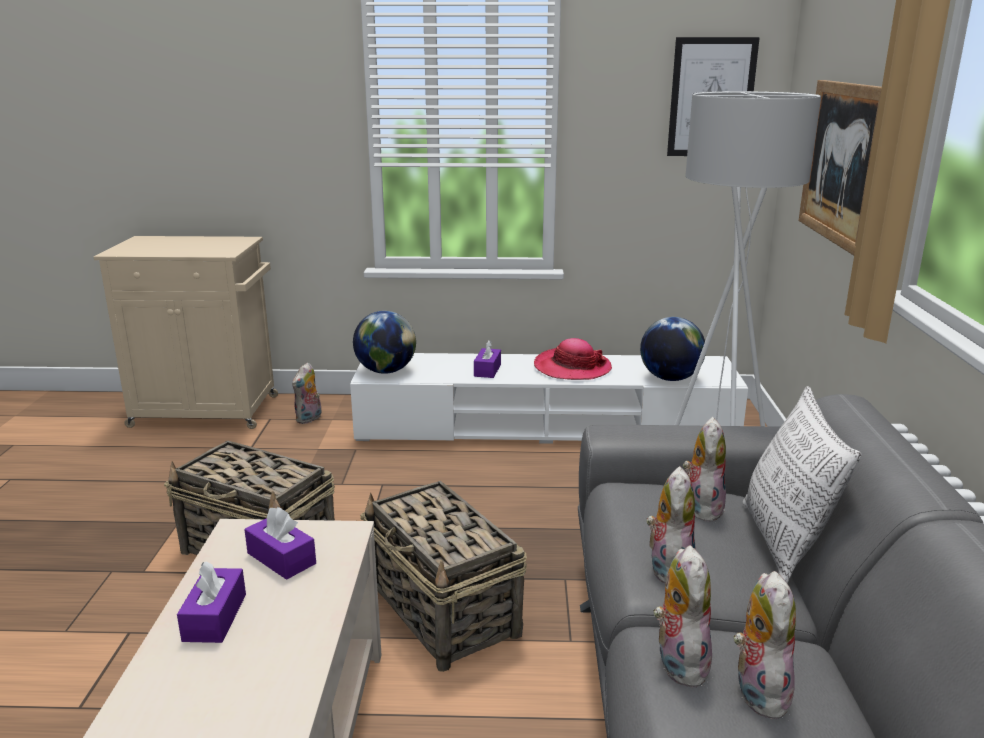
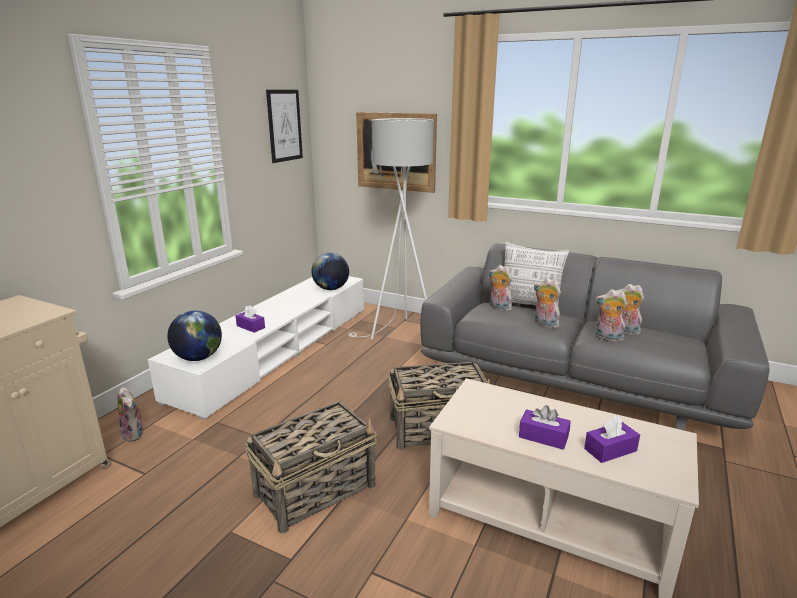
camera: 65 degrees left, 0 degrees up
purple tissue box [244,507,316,580] -> purple tissue box moved to [584,415,640,463]
hat [534,338,612,380] -> none

